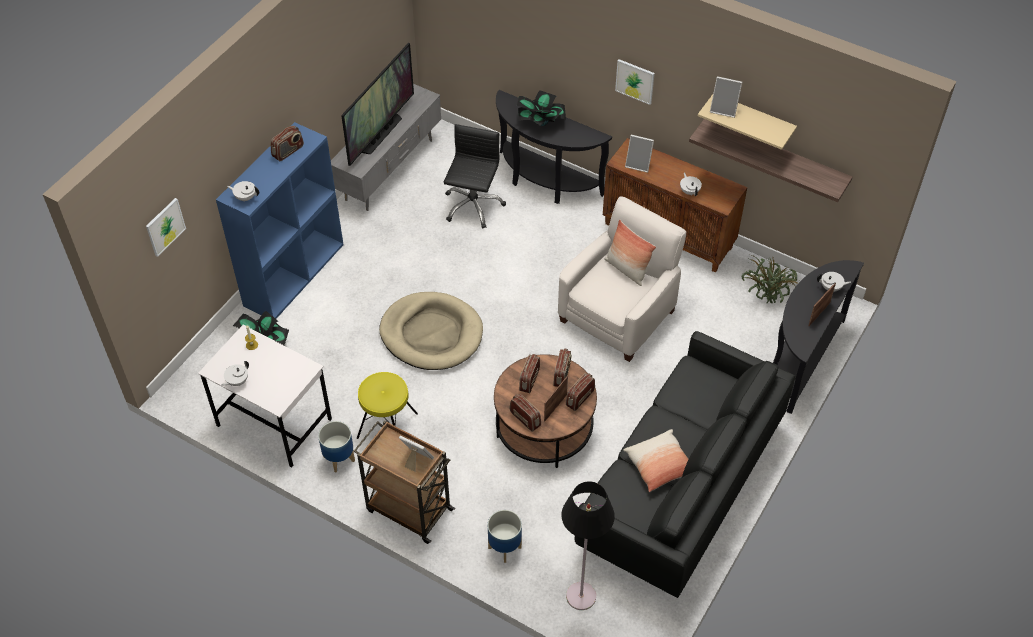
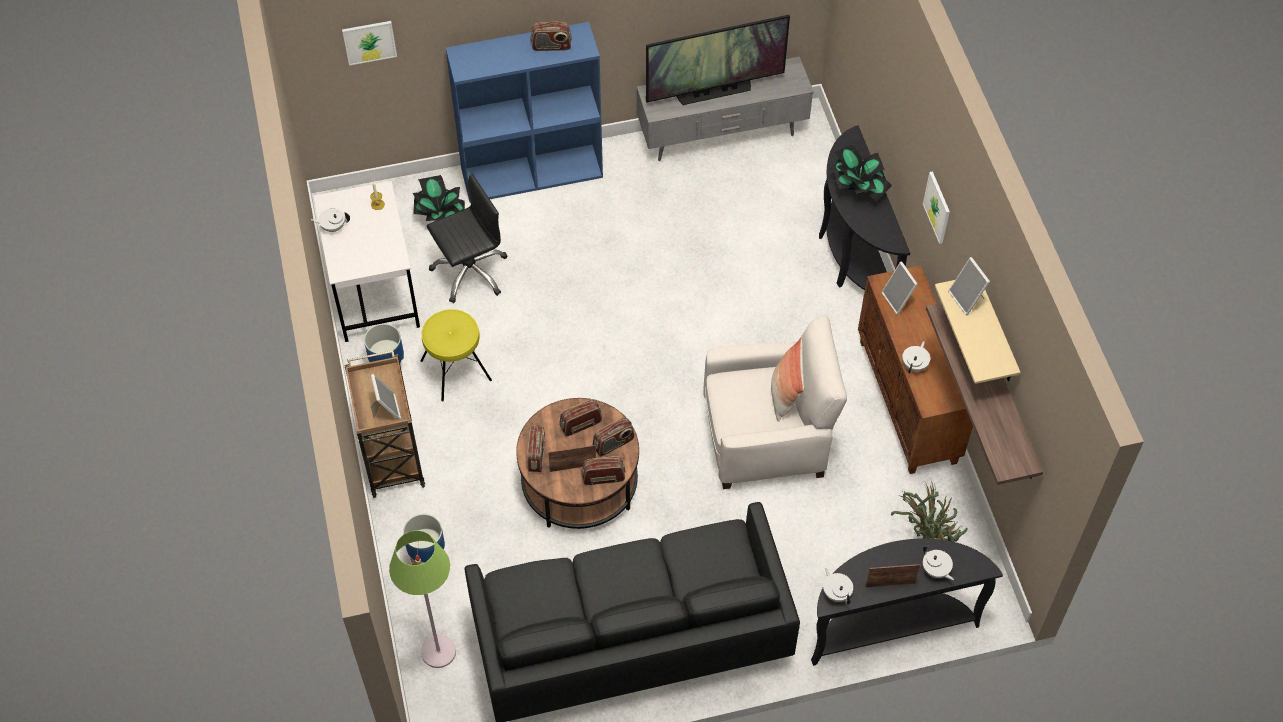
camera: 45 degrees right, 5 degrees up
white teapot [227,181,259,202] -> white teapot moved to [823,568,853,604]
beige dog bed [379,292,483,370] -> none
black office chair [444,124,506,229] -> black office chair moved to [427,174,508,303]
black floor lamp [562,481,615,610] -> green floor lamp [389,531,456,668]
pillow [623,429,689,492] -> none

